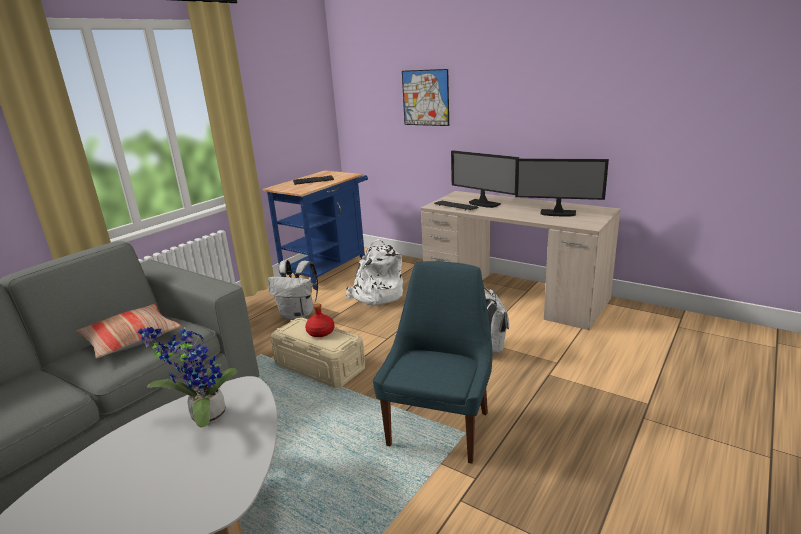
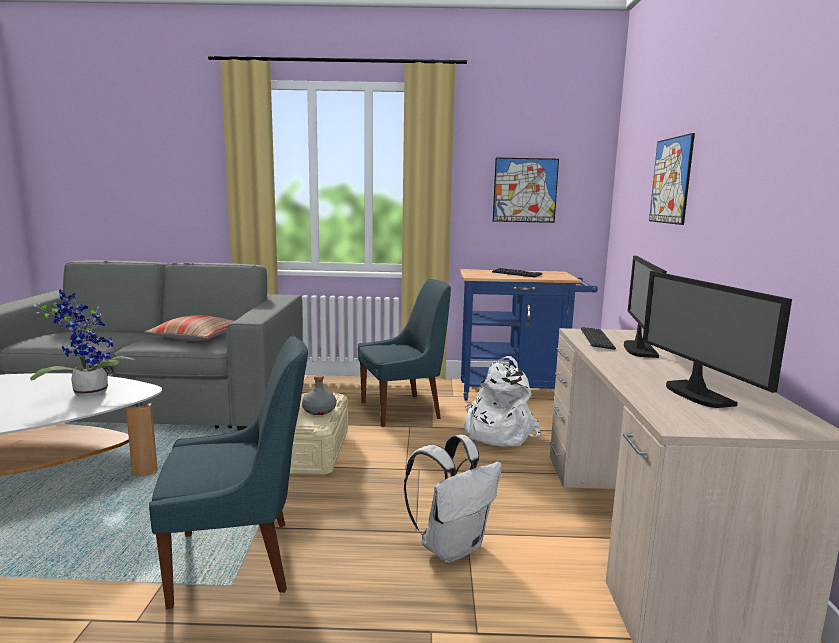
camera: 55 degrees right, 10 degrees down
white backpack [268,260,318,320] -> blue chair [358,279,451,427]
red bottle [305,304,334,337] -> grey bottle [302,375,336,415]
none -> picture [493,158,559,223]

